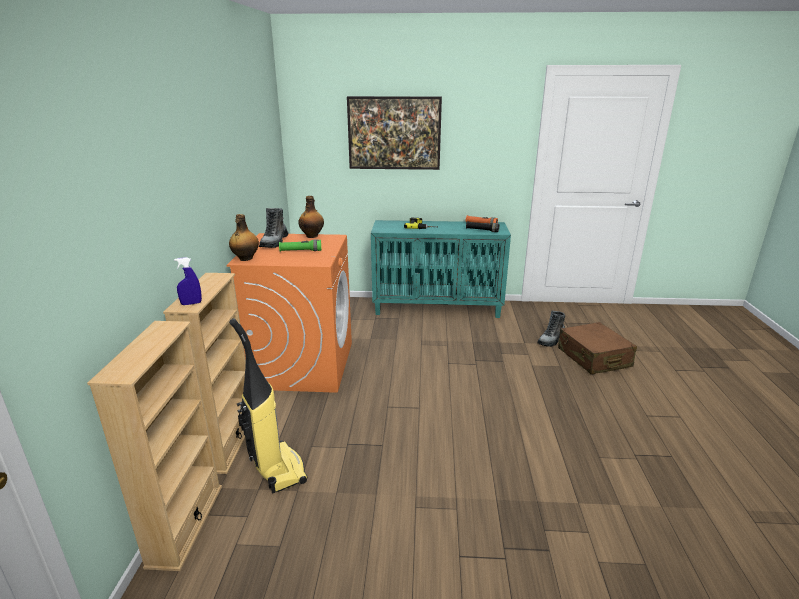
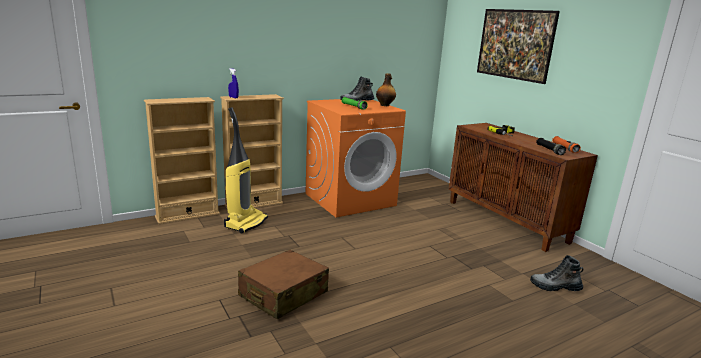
camera: 55 degrees right, 5 degrees down
bottle [229,214,259,261] -> none
turquoise cabinet [371,220,511,318] -> brown cabinet [448,123,598,252]
brown suitcase [558,322,637,374] -> brown suitcase moved to [238,249,329,319]

